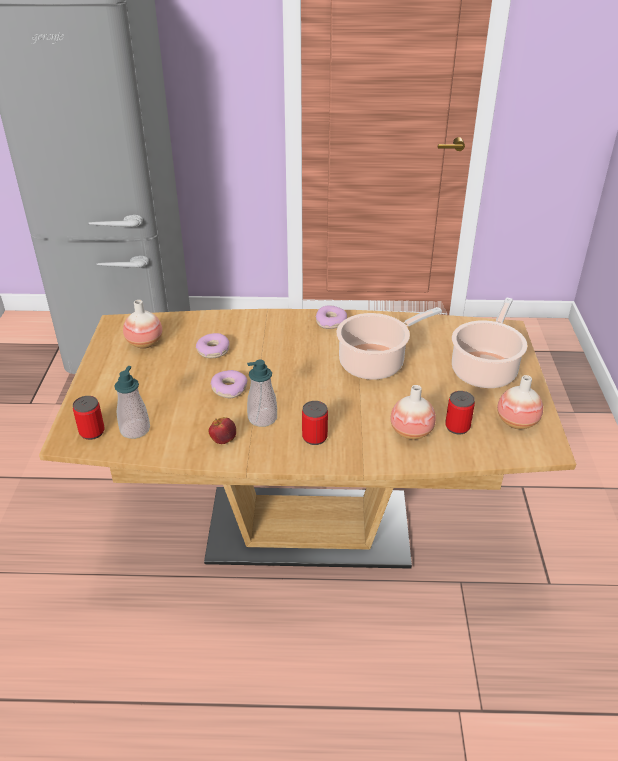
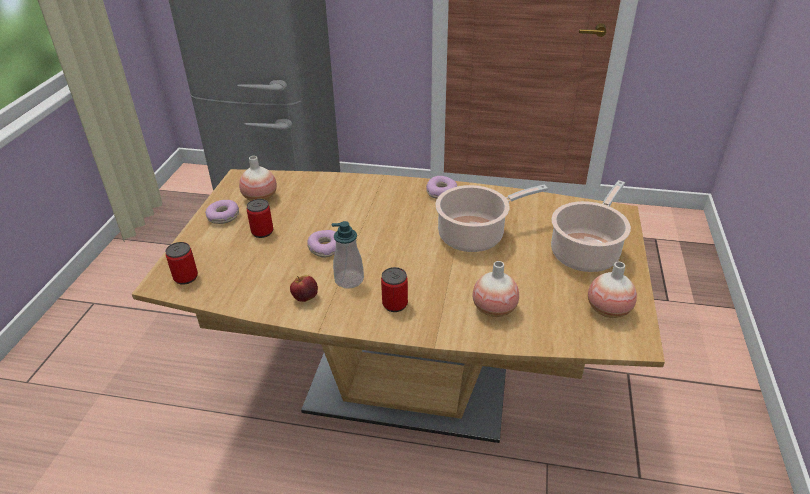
camera: 10 degrees right, 0 degrees up
soap dispenser [114,366,150,439] -> none
donut [196,333,230,358] -> donut moved to [205,200,239,224]
can [445,391,475,435] -> can moved to [247,199,273,238]

